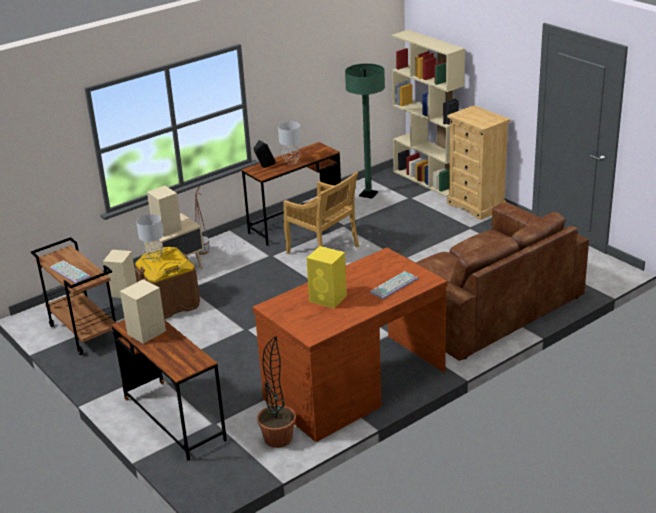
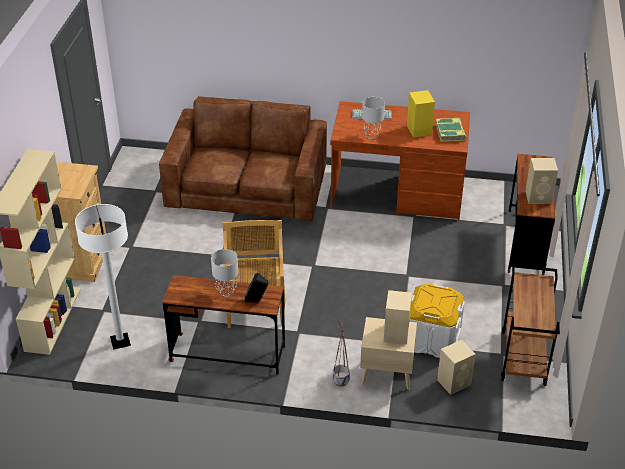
camera: 135 degrees left, 10 degrees up
keyboard [50,260,90,283] -> none
brown storage box [135,247,200,319] -> white storage box [409,283,464,358]
grey table lamp [136,214,164,261] -> grey table lamp moved to [362,97,385,139]
potted plant [257,336,296,448] -> none
green floor lamp [345,63,385,199] -> white floor lamp [75,204,131,350]
none -> book [435,118,467,142]

